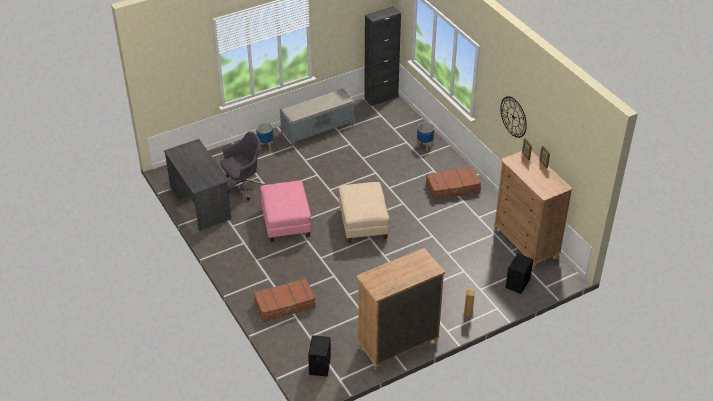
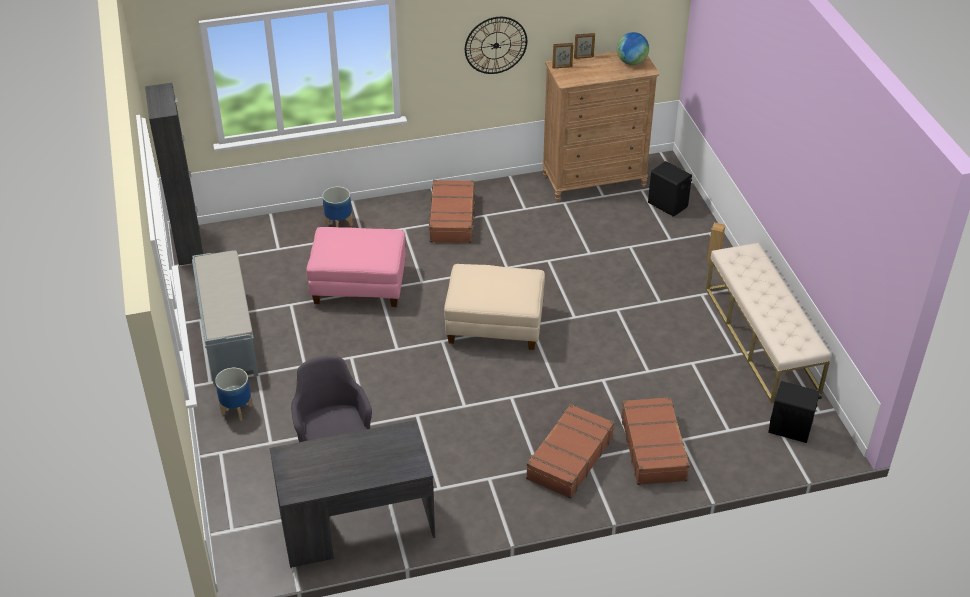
camera: 75 degrees left, 0 degrees up
pink ottoman [260,181,311,242] -> pink ottoman moved to [306,227,406,307]
brown dresser [357,248,445,370] -> beige bench [706,243,831,403]
none -> brown suitcase [526,404,614,499]
none -> globe [617,32,649,65]

